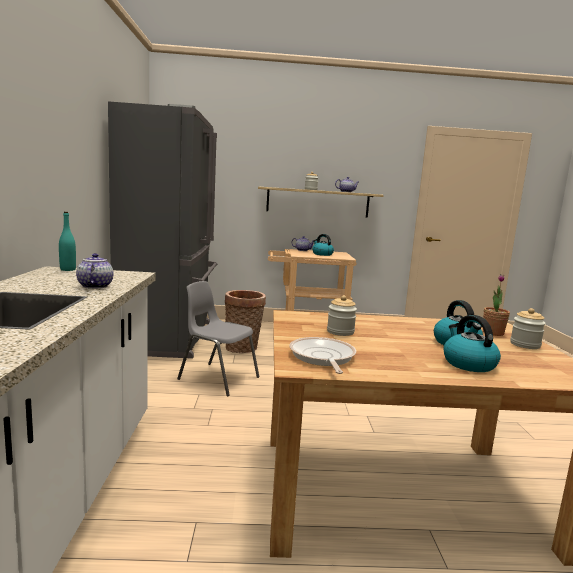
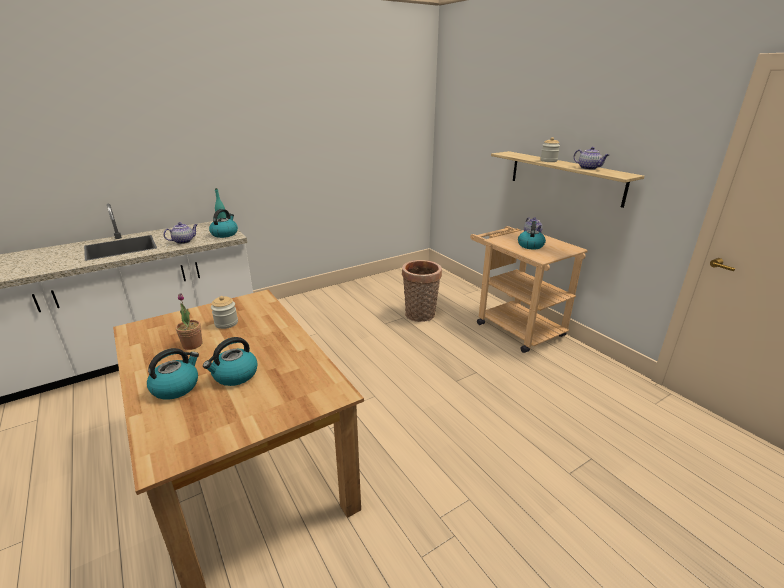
camera: 60 degrees right, 15 degrees up
grey fridge [108,101,217,359] -> none
grey chair [177,281,259,396] -> none
frying pan [289,337,356,374] -> none
potted plant [483,274,510,336] -> potted plant moved to [176,293,202,350]
jar [510,308,546,349] -> none
none -> kettle [209,209,238,238]

